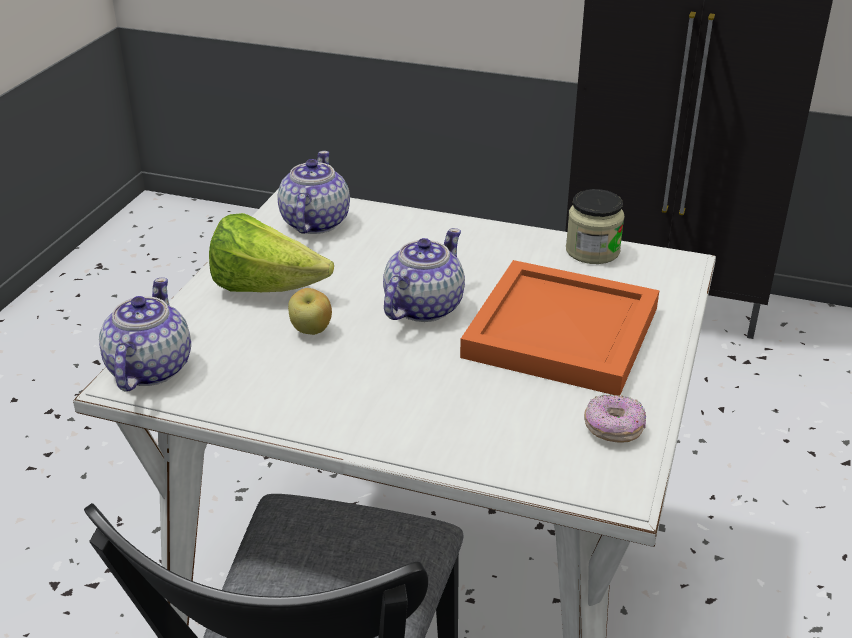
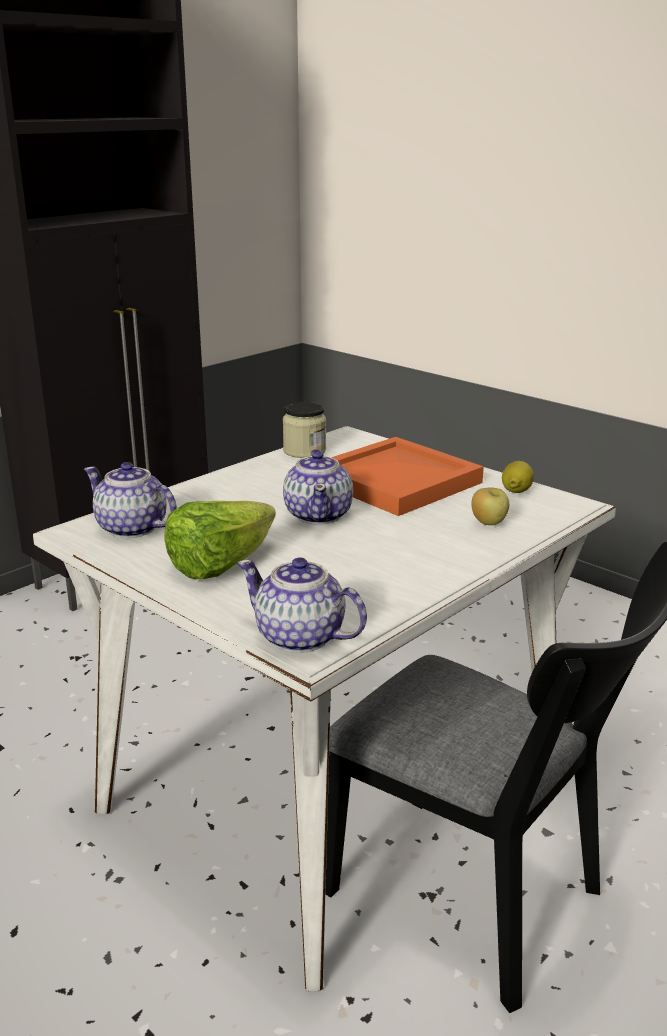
camera: 65 degrees left, 10 degrees down
apple [288,288,332,335] -> apple moved to [472,487,509,525]
teapot [383,228,465,322] -> teapot turned 150 degrees counterclockwise [283,449,353,525]
donut [584,395,646,443] -> lemon [502,461,534,493]

